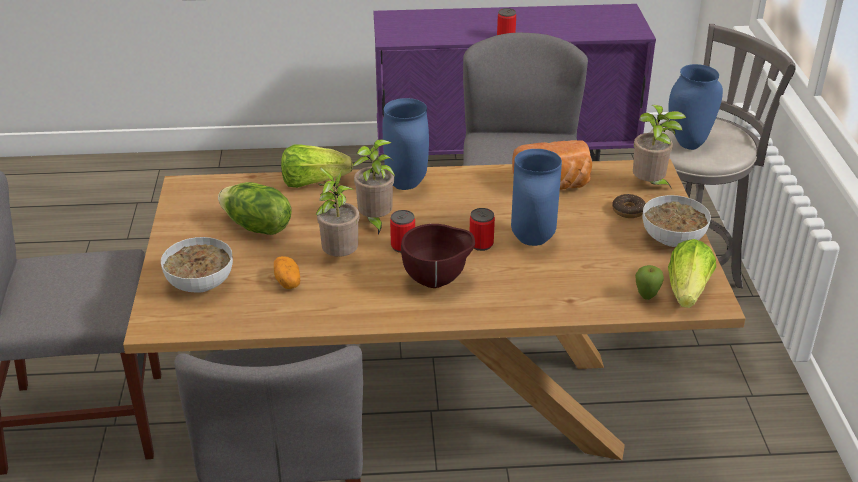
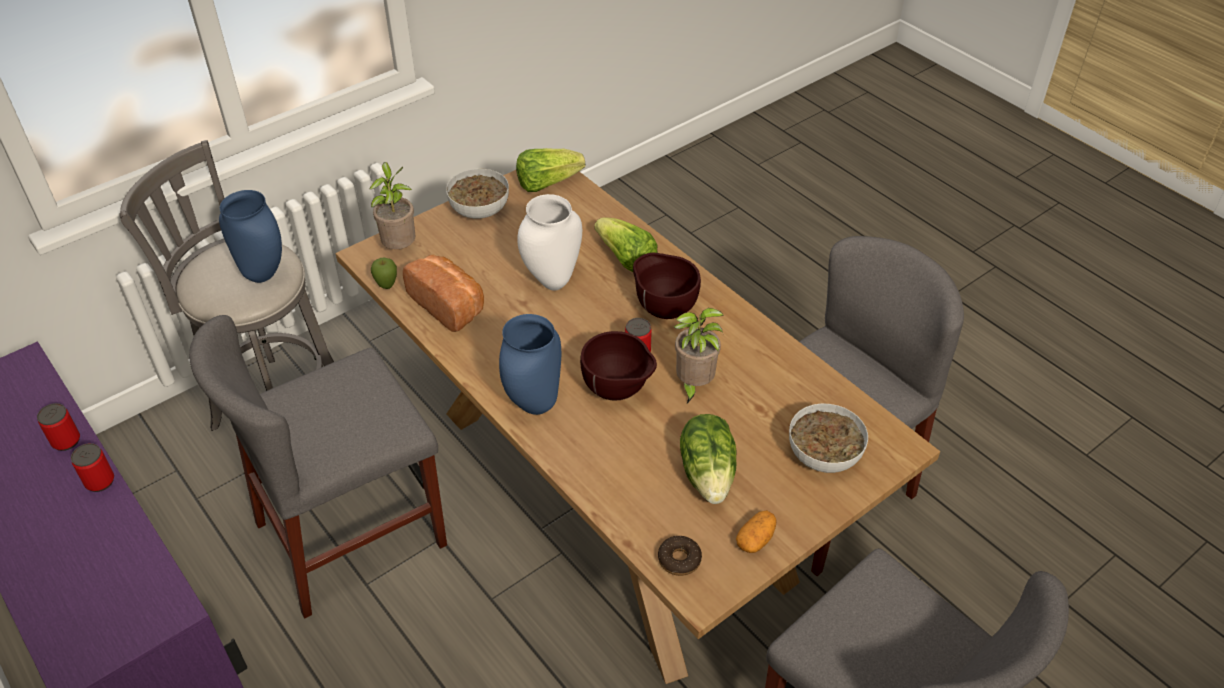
camera: 125 degrees left, 10 degrees up
potato [274,256,300,289] -> potato moved to [736,510,777,553]
lettuce [281,144,353,188] -> lettuce moved to [594,217,658,272]
potted plant [352,139,395,235] -> brown bowl [580,331,657,401]
can [470,208,495,251] -> can moved to [37,403,80,451]
blue vase [511,149,562,246] -> white vase [517,194,582,291]
donut [612,194,646,218] -> donut moved to [658,536,702,576]
apple [635,265,664,300] -> apple moved to [371,258,397,289]

